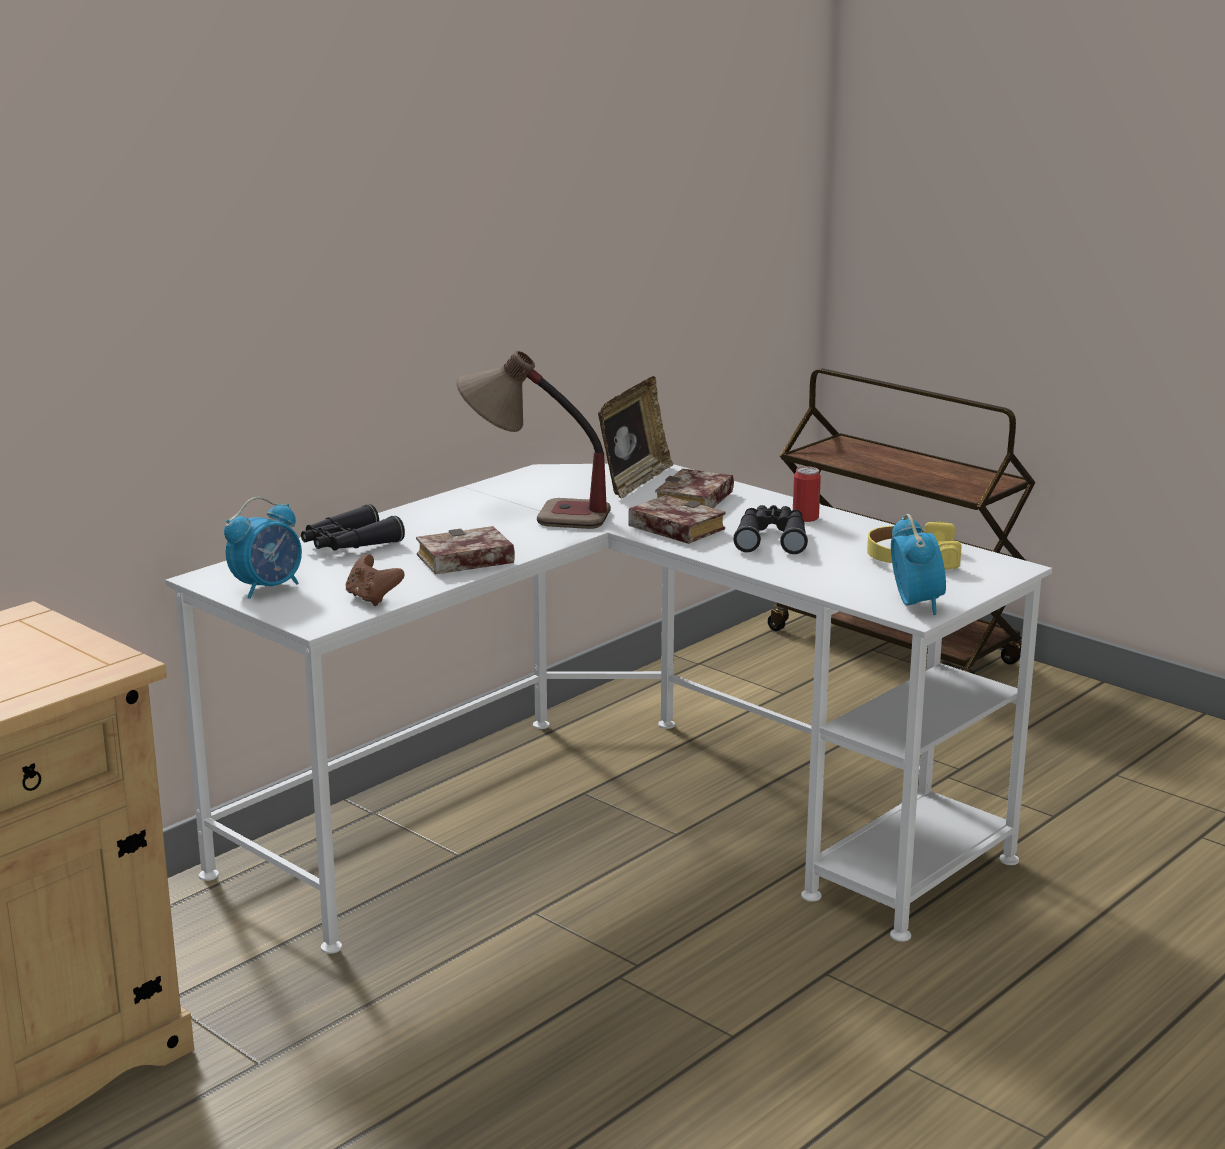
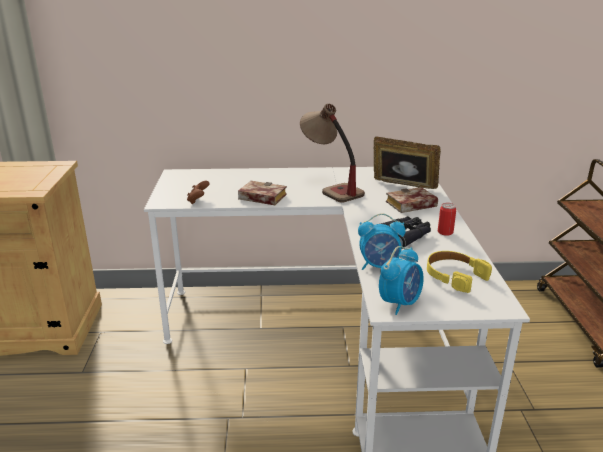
camera: 45 degrees right, 5 degrees up
alarm clock [224,497,302,599] -> alarm clock moved to [358,213,406,270]
black binoculars [301,504,405,551] -> none
picture frame [598,376,674,498] -> picture frame turned 135 degrees counterclockwise [374,136,441,189]
book [628,495,726,544] -> none

